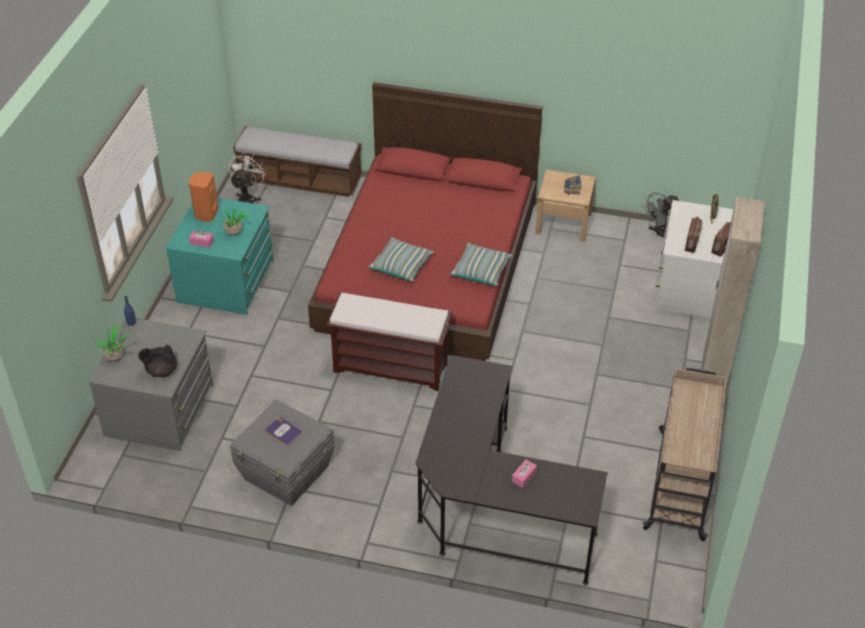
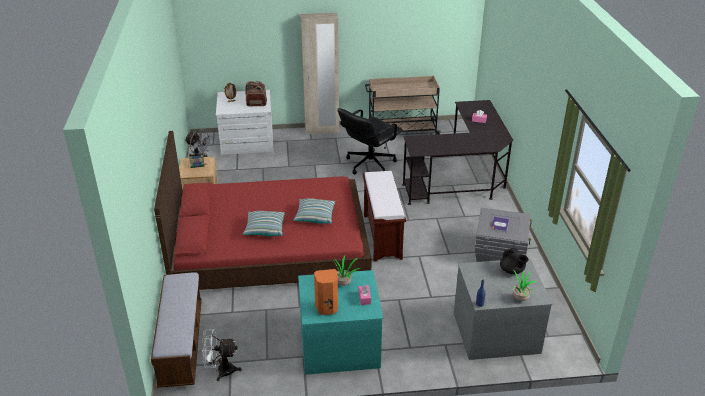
camera: 110 degrees left, 10 degrees down
pillow [450,243,513,286] -> pillow moved to [243,211,285,236]
none -> black office chair [337,108,403,174]

